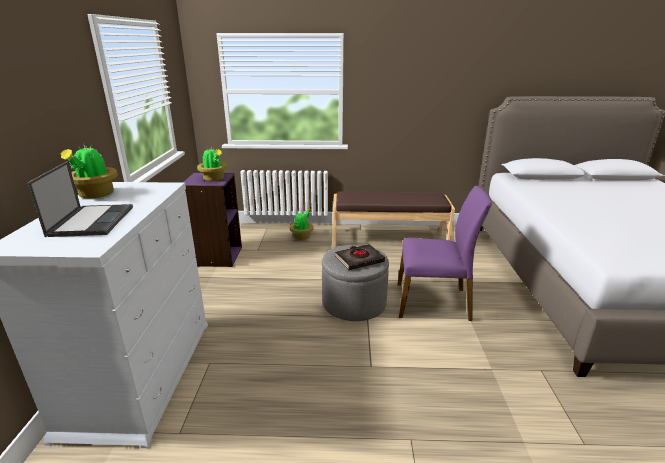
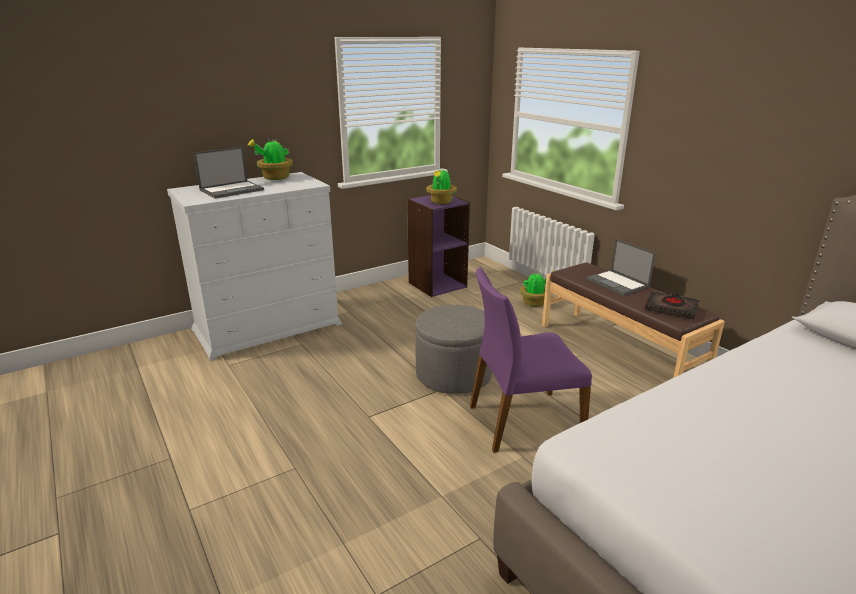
camera: 55 degrees right, 0 degrees up
black book [335,244,385,270] -> black book moved to [645,291,700,320]
purple chair [398,186,492,321] -> purple chair turned 105 degrees clockwise [470,267,592,453]
none -> laptop [586,239,656,296]

